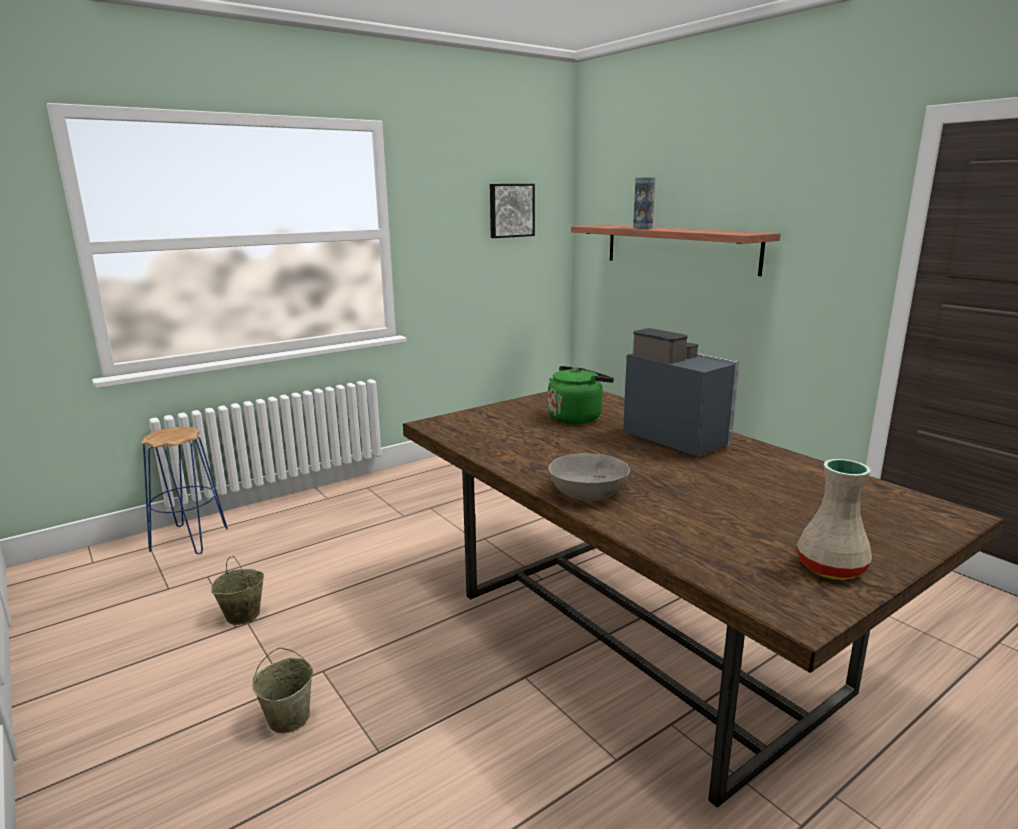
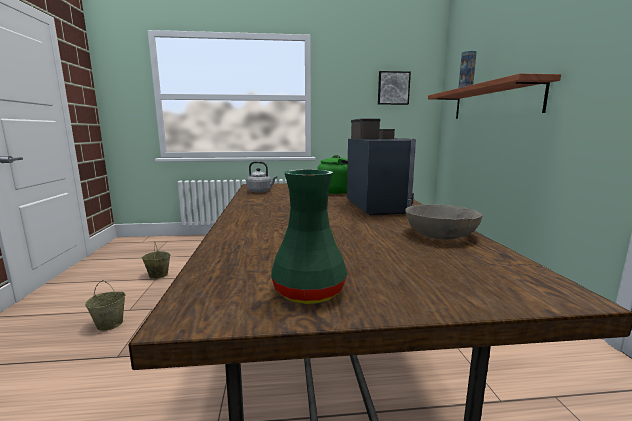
camera: 30 degrees right, 5 degrees down
blue stool [141,427,228,554] -> none
grey bowl [548,453,630,501] -> grey bowl moved to [405,204,483,239]
beige vase [797,459,872,580] -> green vase [271,169,347,304]
none -> grey kettle [247,161,277,193]

